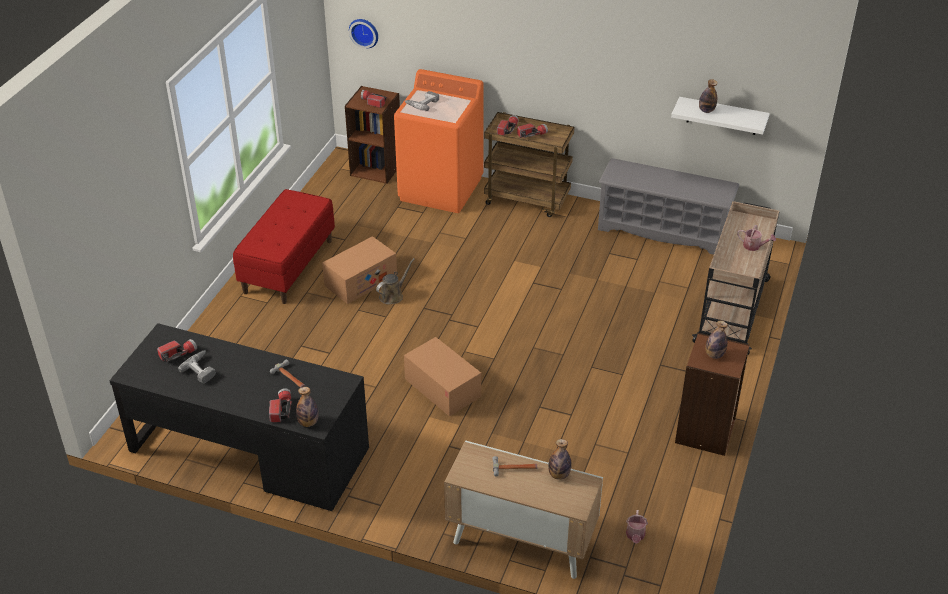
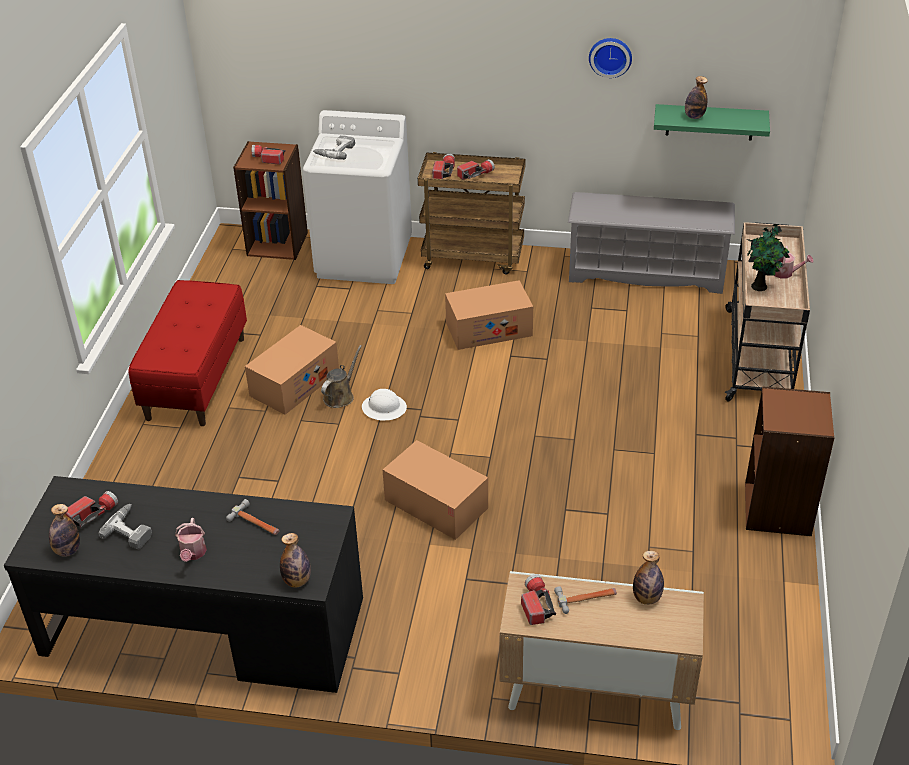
camera: 10 degrees left, 0 degrees up
flashlight [269,388,292,422] -> flashlight moved to [521,574,556,625]
wall clock [349,19,378,48] -> wall clock moved to [589,38,632,78]
orange washing machine [394,69,483,213] -> white washing machine [303,110,412,284]
watering can [626,510,648,544] -> watering can moved to [175,518,207,562]
white shelf [671,97,770,135] -> green shelf [654,104,770,140]
bottle [705,321,728,359] -> bottle moved to [49,504,80,557]
none -> white hard hat [362,389,407,420]
none -> cardboard box [445,280,533,350]
none -> potted plant [746,224,790,291]

